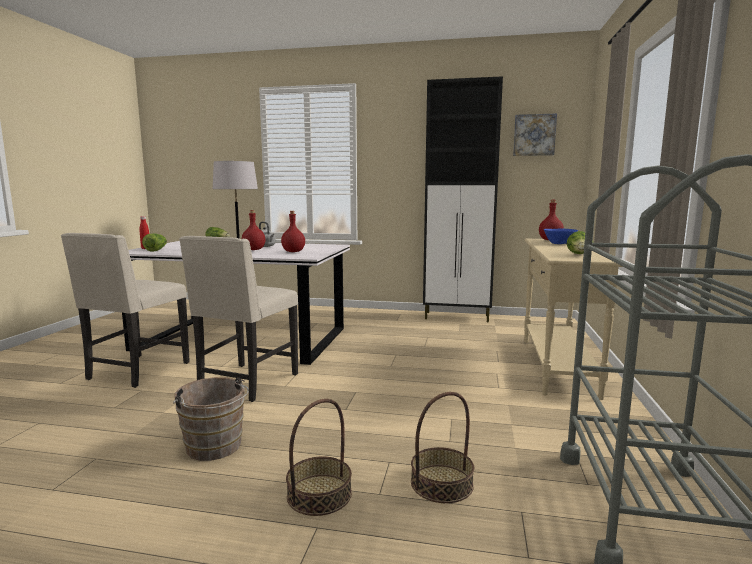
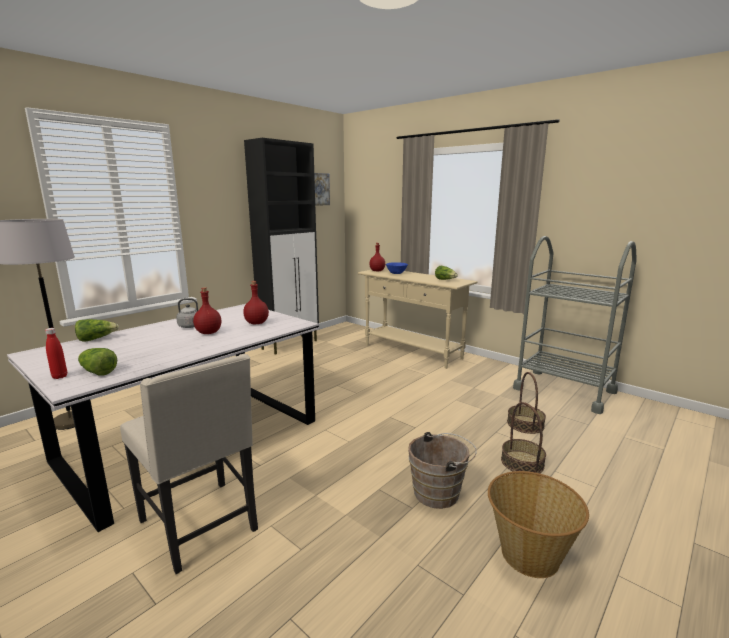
camera: 60 degrees left, 5 degrees up
beige chair [179,236,298,402] -> none
none -> basket [488,471,589,578]

